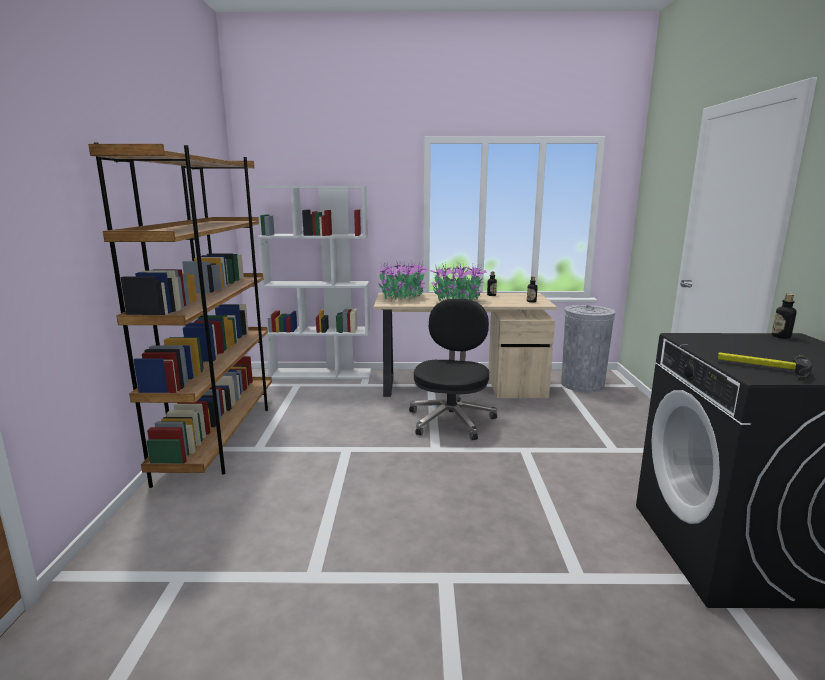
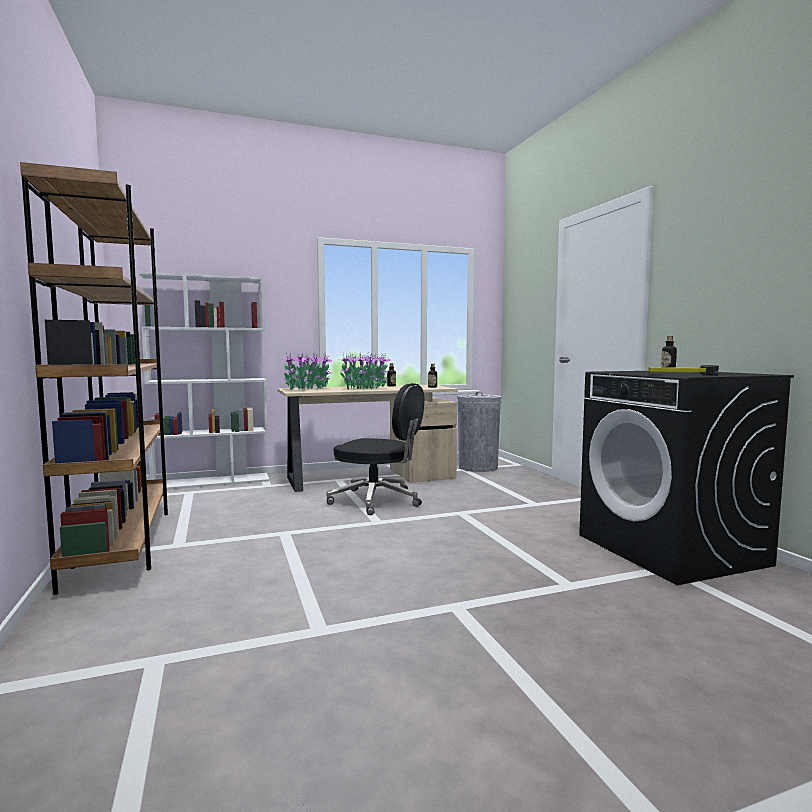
camera: 20 degrees left, 10 degrees down
black office chair [409,299,497,440] -> black office chair turned 120 degrees clockwise [326,383,424,515]

